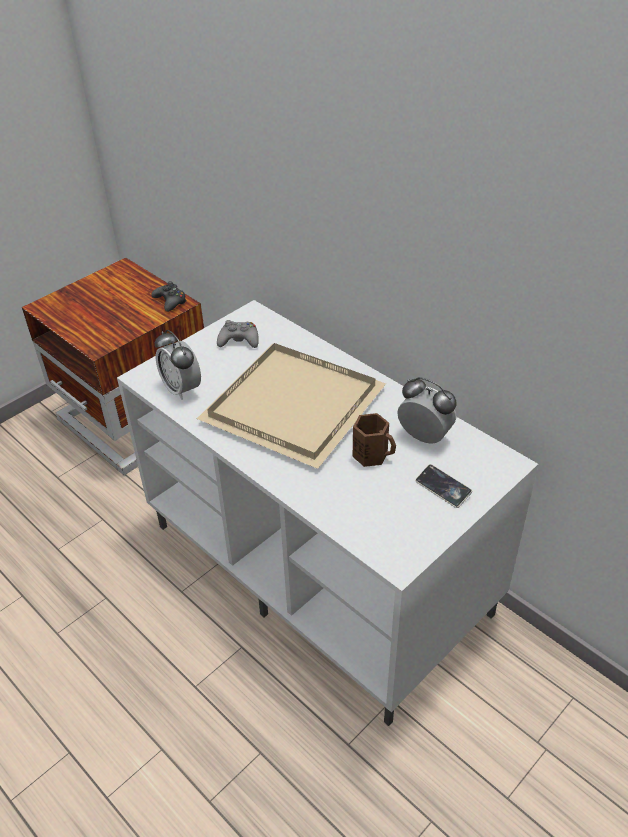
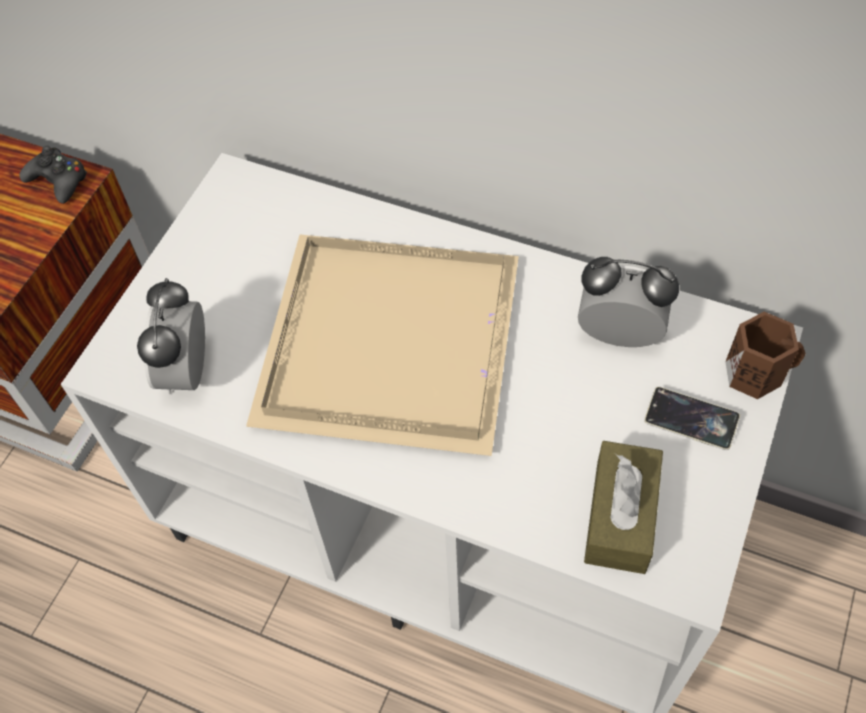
camera: 20 degrees left, 15 degrees up
alarm clock [155,330,201,400] -> alarm clock turned 60 degrees clockwise [137,278,205,394]
grey game controller [217,320,259,348] -> none
brown mug [353,413,396,467] -> brown mug moved to [725,312,806,399]
none -> brown tissue box [584,441,663,574]

